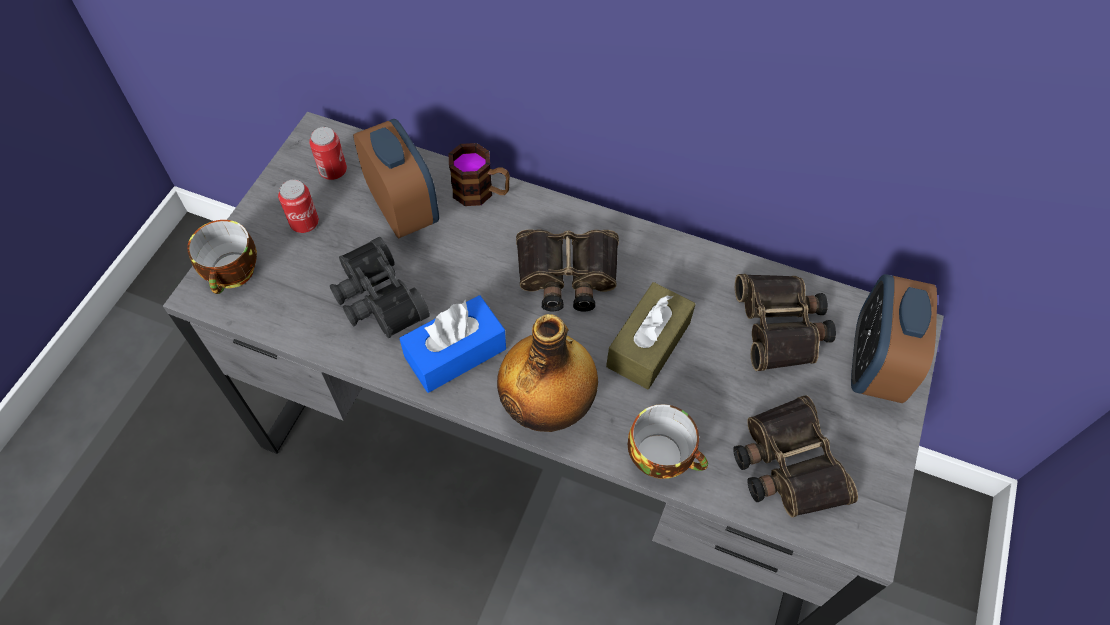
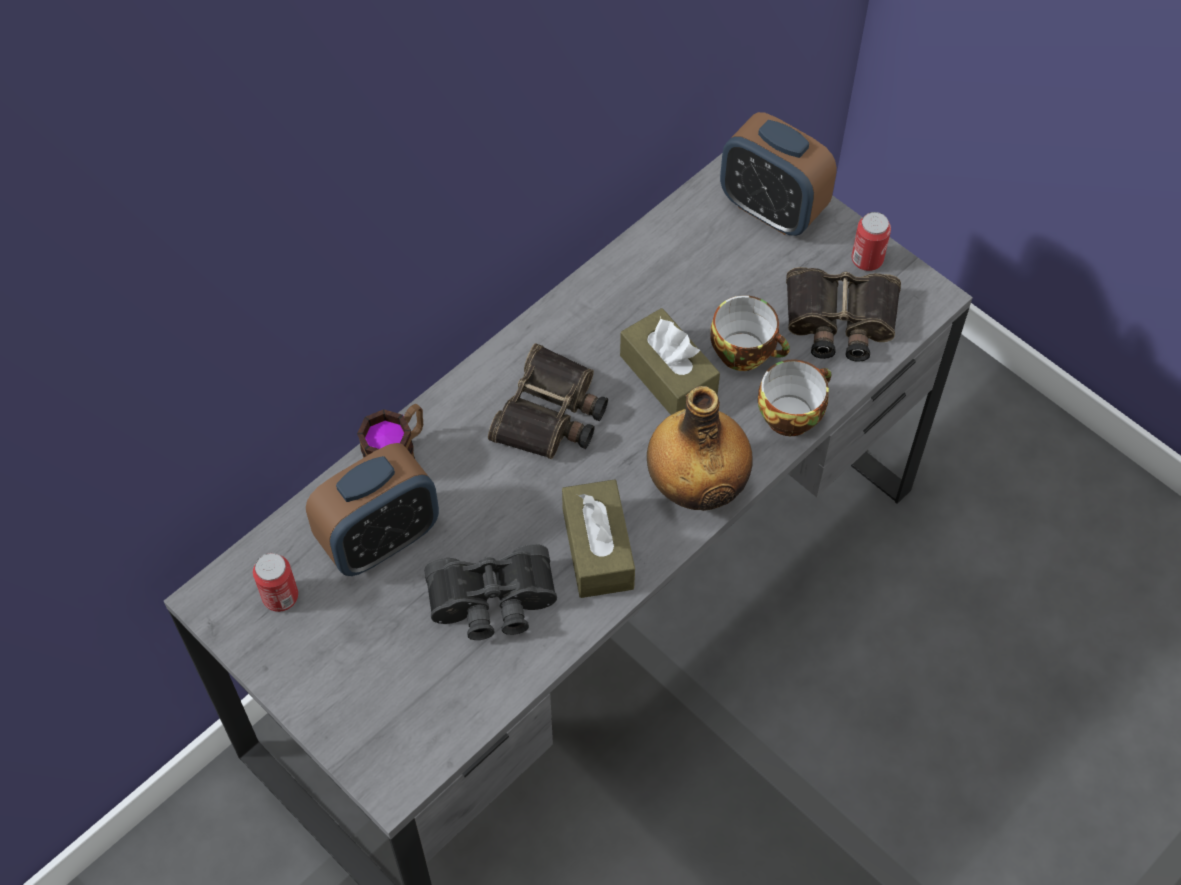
camera: 65 degrees left, 0 degrees up
cup [187,220,257,294] -> cup moved to [710,295,790,371]
can [278,179,319,233] -> can moved to [851,212,891,271]
alarm clock [353,119,439,238] -> alarm clock turned 150 degrees clockwise [306,443,439,576]
blue tissue box [399,295,506,393] -> brown tissue box [562,479,635,598]
binoculars [735,274,836,371] -> none

